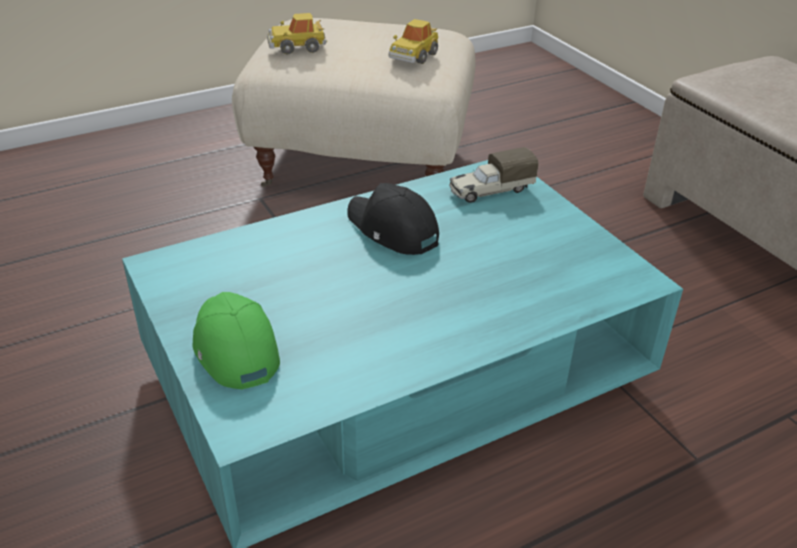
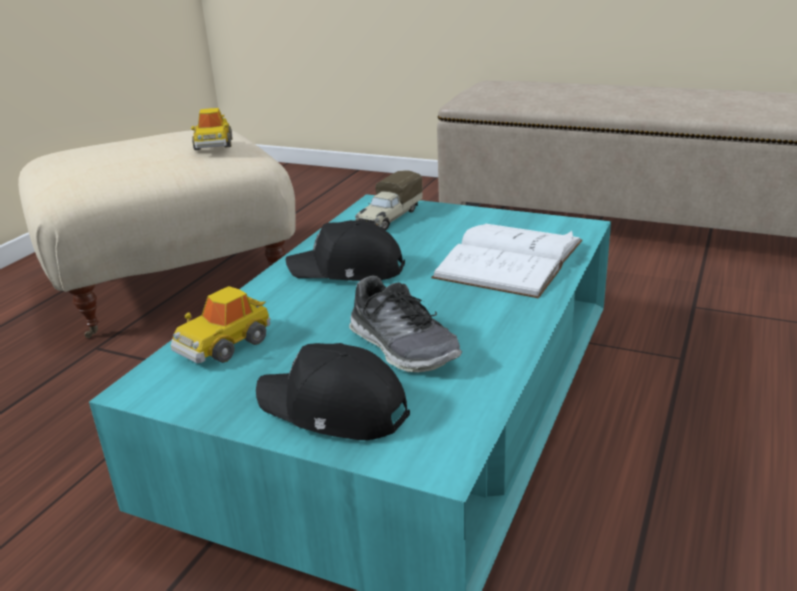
camera: 35 degrees left, 10 degrees down
green cap [193,292,280,389] -> black cap [256,343,410,440]
toy car [267,13,327,54] -> toy car moved to [171,286,270,363]
none -> shoe [349,276,463,372]
none -> white book [431,224,582,299]

